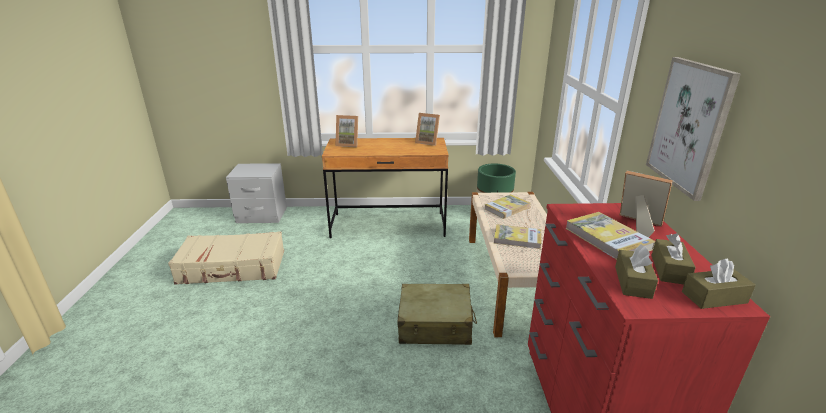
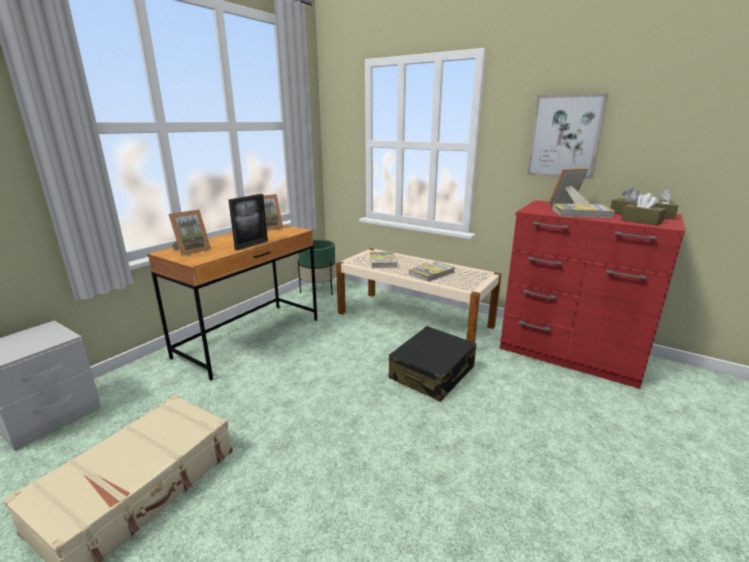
camera: 55 degrees left, 5 degrees down
beige suitcase [398,284,477,345] -> black suitcase [389,326,477,402]
none -> picture frame [228,194,268,250]

